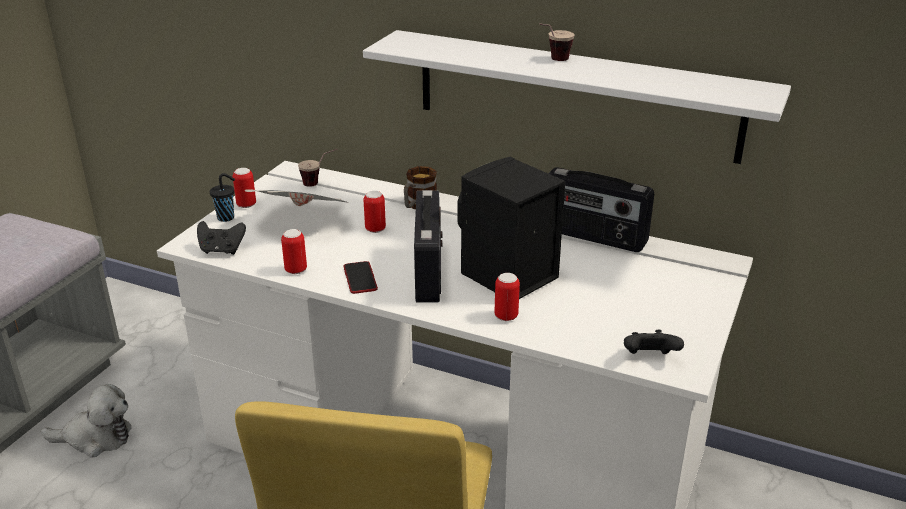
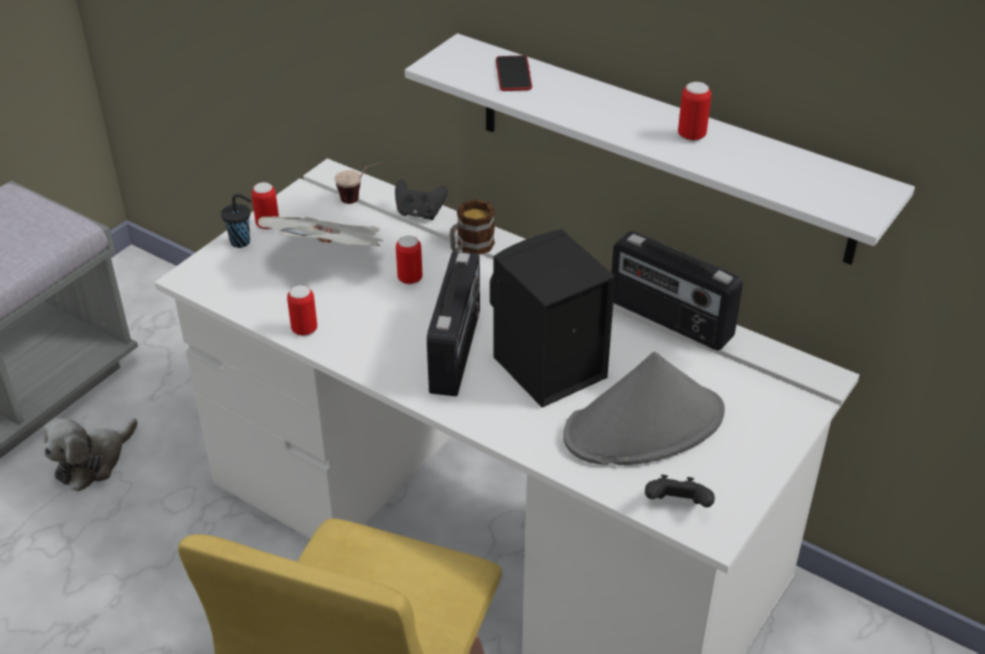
camera: 10 degrees right, 10 degrees up
plush toy [40,384,131,458] -> plush toy turned 120 degrees clockwise [43,418,138,492]
black game controller [197,221,246,255] -> black game controller moved to [395,180,447,220]
phone [344,261,378,294] -> phone moved to [496,55,532,91]
can [494,273,520,321] -> can moved to [678,82,711,141]
cup [539,23,574,61] -> none
none -> grey hat [563,352,725,465]

